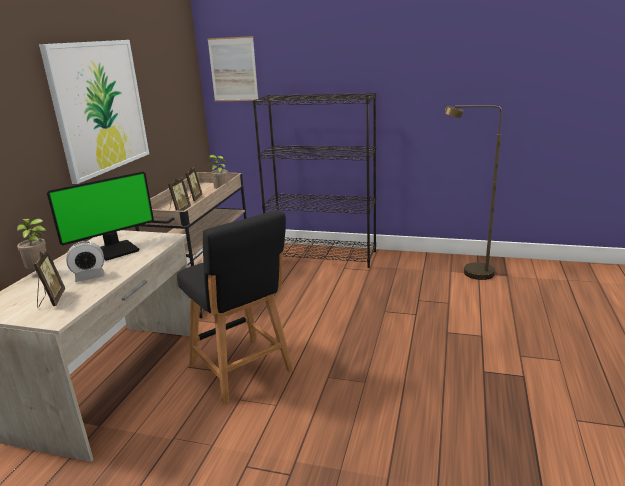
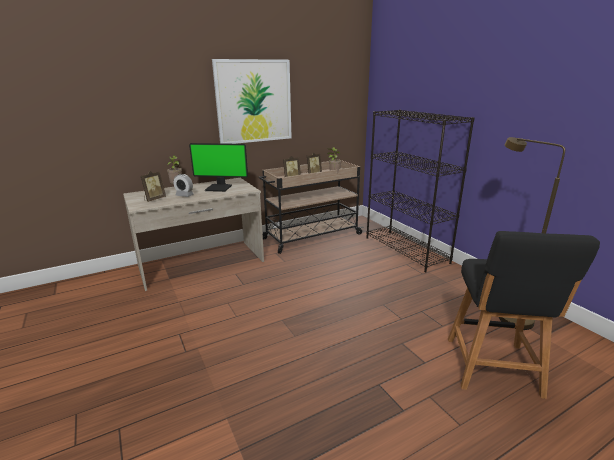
camera: 45 degrees right, 0 degrees up
black stool [177,210,294,404] -> black stool moved to [448,231,600,399]
picture [207,36,258,101] -> none

